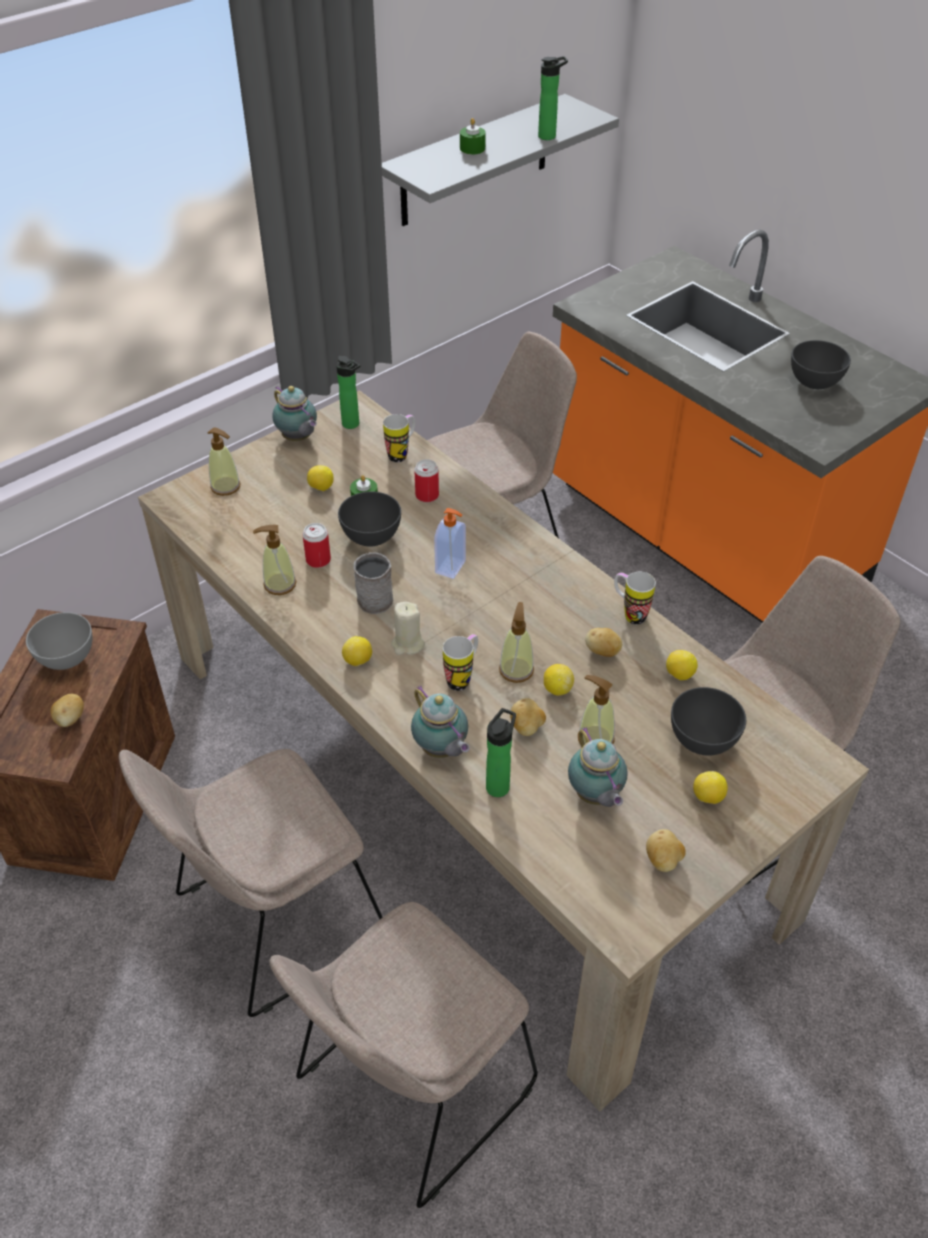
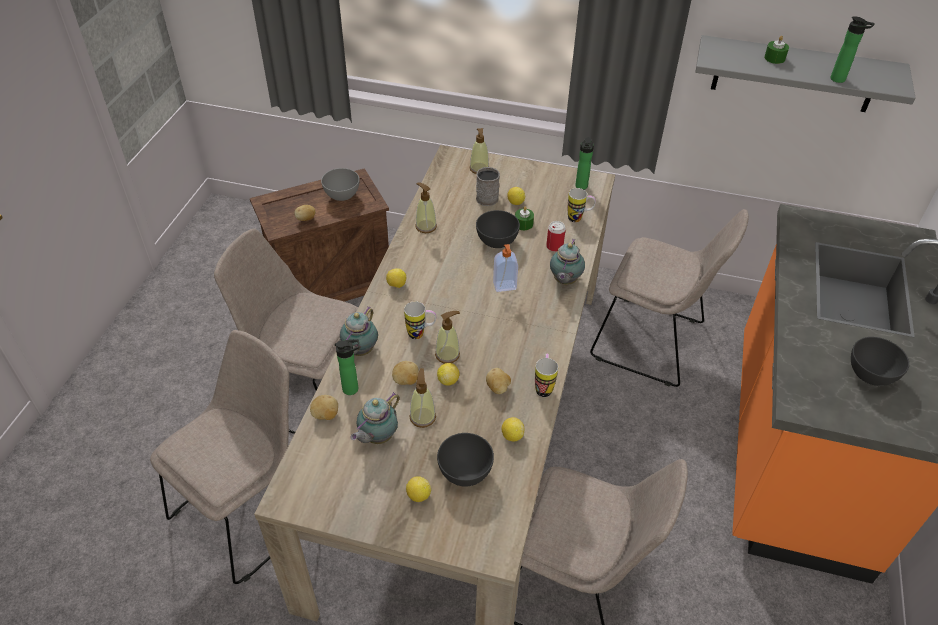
camera: 55 degrees right, 0 degrees up
beige chair [269,902,538,1208] -> beige chair turned 120 degrees clockwise [150,330,289,584]
teapot [272,386,317,441] -> teapot moved to [550,239,585,285]
can [302,523,331,568] -> none
grey mug [354,552,393,614] -> grey mug moved to [476,167,500,206]
beige candle [391,602,425,655] -> none
potato [646,829,686,872] -> potato moved to [310,395,338,420]

